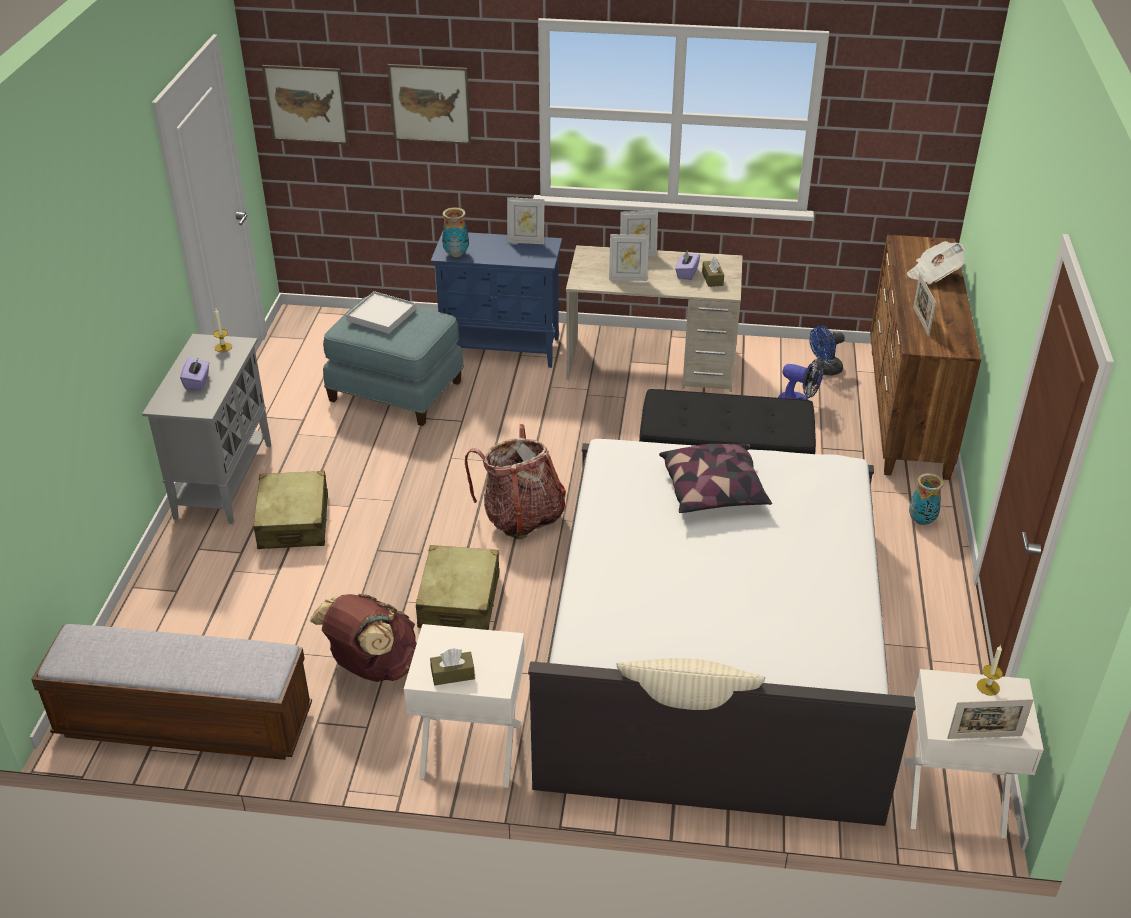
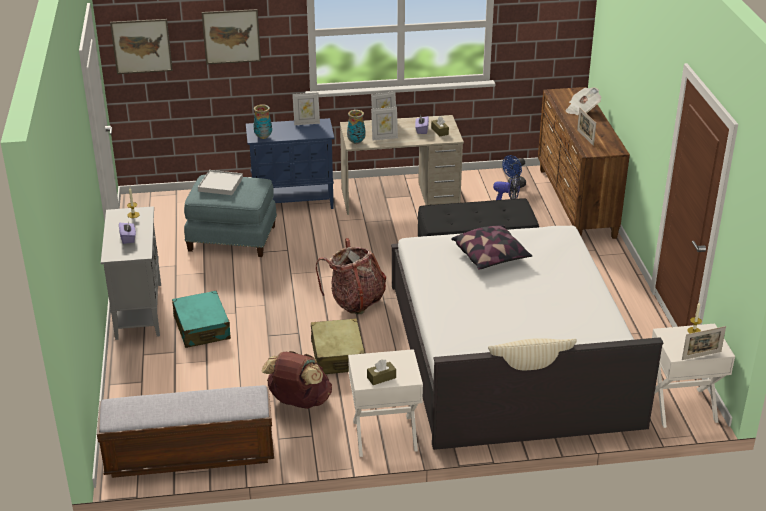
camera: 15 degrees left, 5 degrees down
beige suitcase [254,471,328,549] -> turquoise suitcase [172,291,231,348]
vase [909,473,944,525] -> vase moved to [347,110,366,144]

